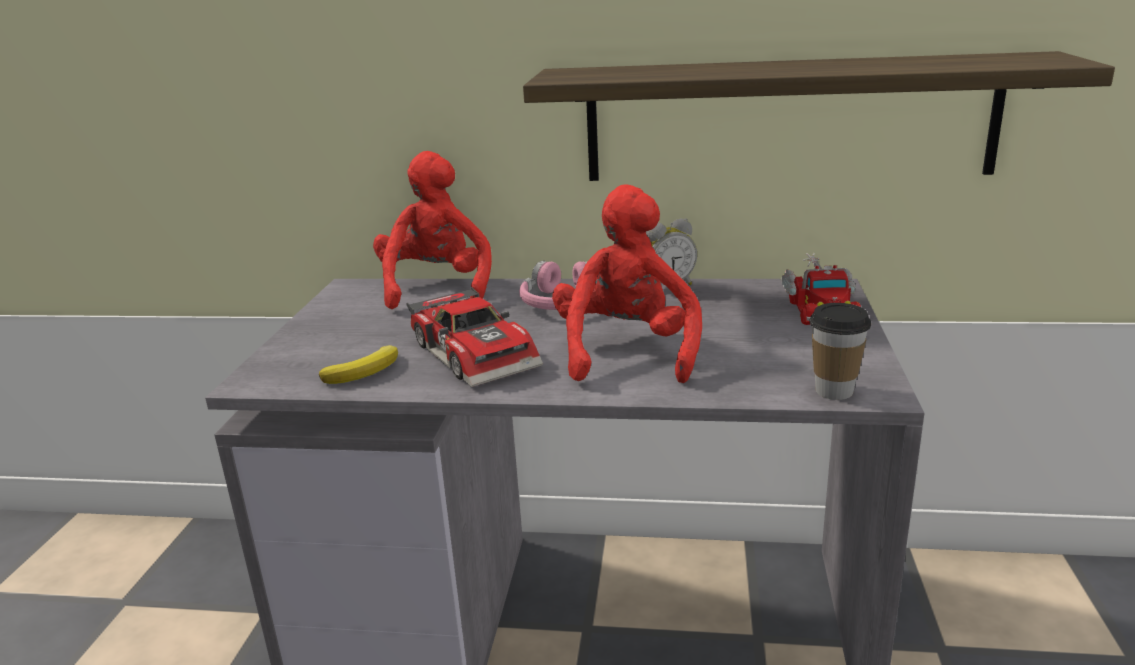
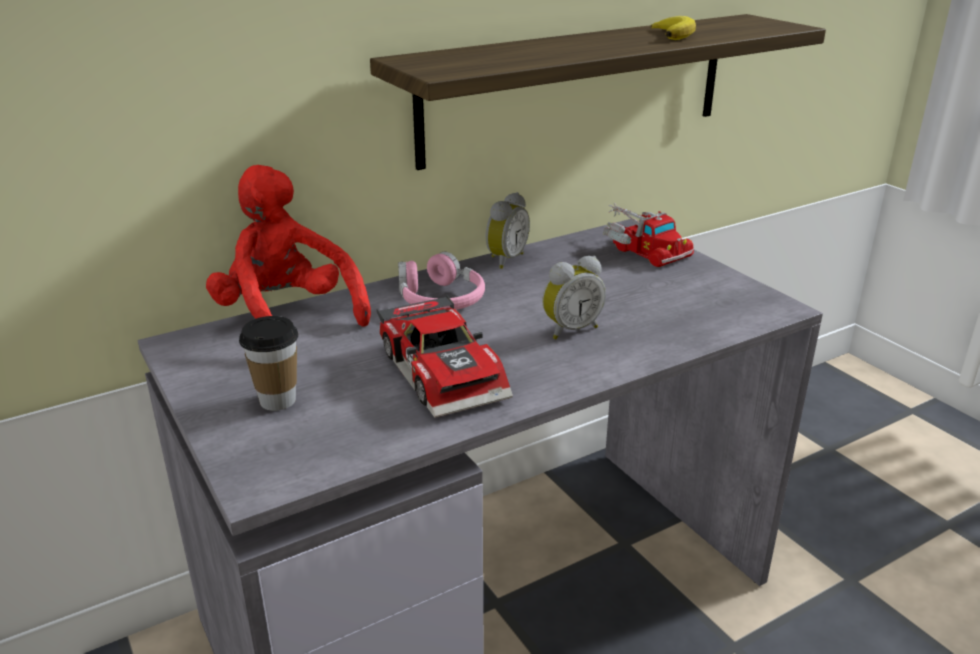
camera: 40 degrees left, 5 degrees up
banana [319,345,398,384] -> banana moved to [651,16,696,40]
toy car [406,287,543,387] -> toy car turned 45 degrees clockwise [377,295,513,418]
red plush toy [552,185,702,383] -> alarm clock [542,256,606,339]
cup [809,303,871,400] -> cup moved to [239,316,299,411]

